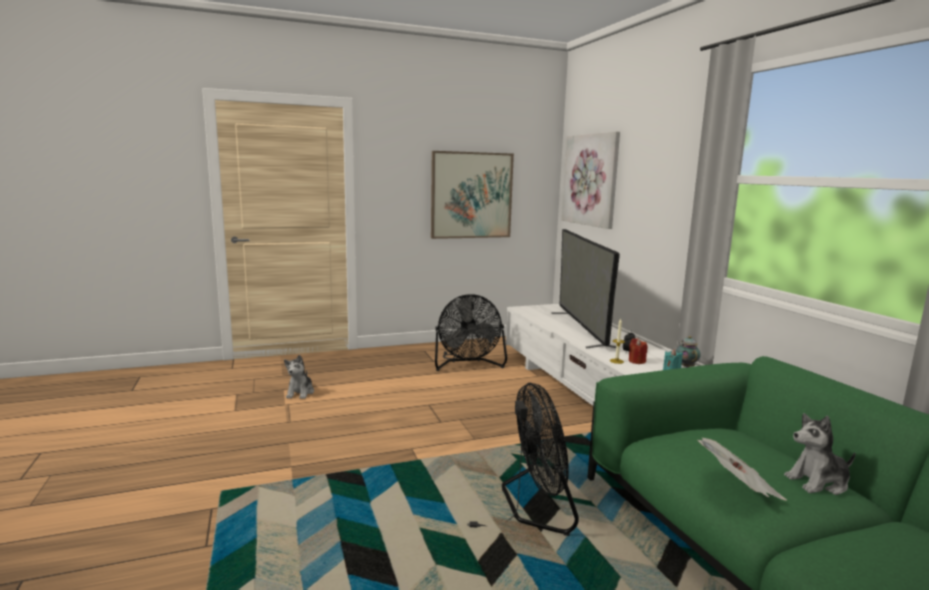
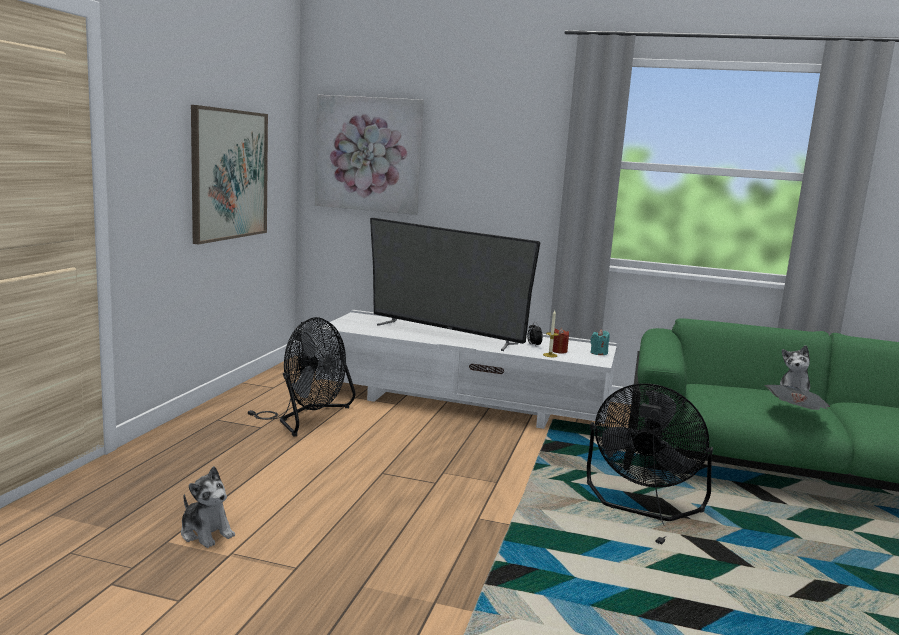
camera: 55 degrees left, 0 degrees up
teapot [676,336,701,367] -> none

